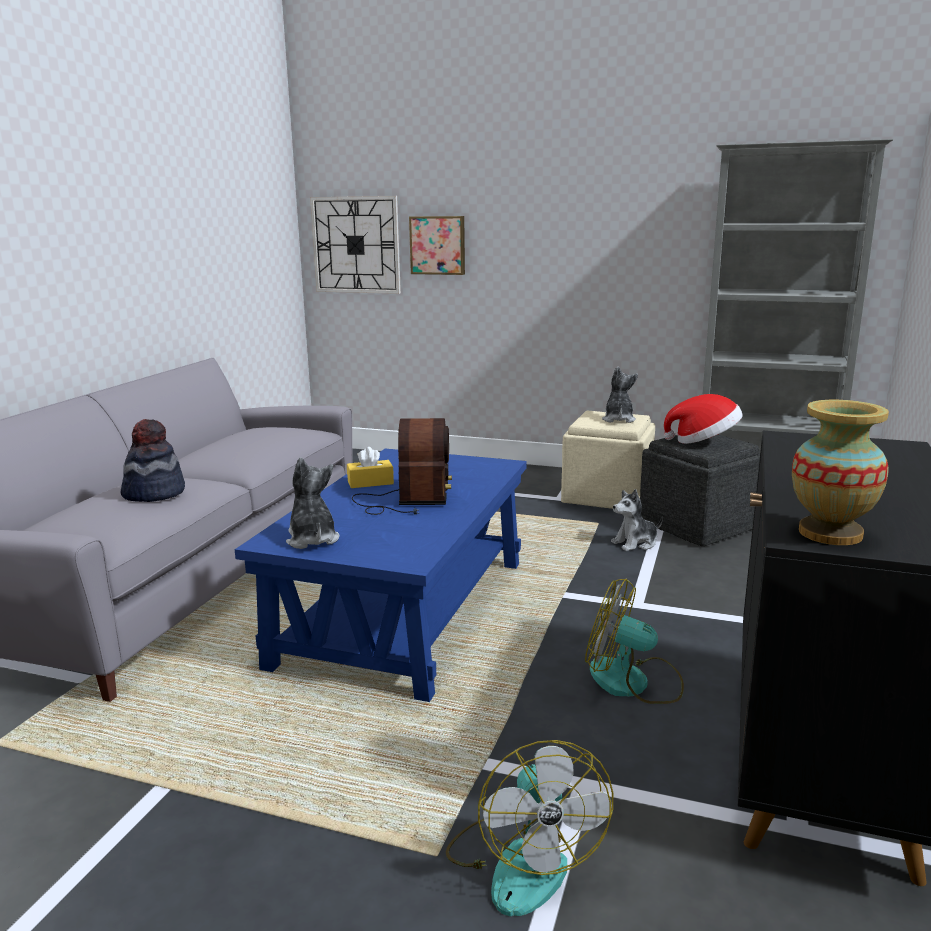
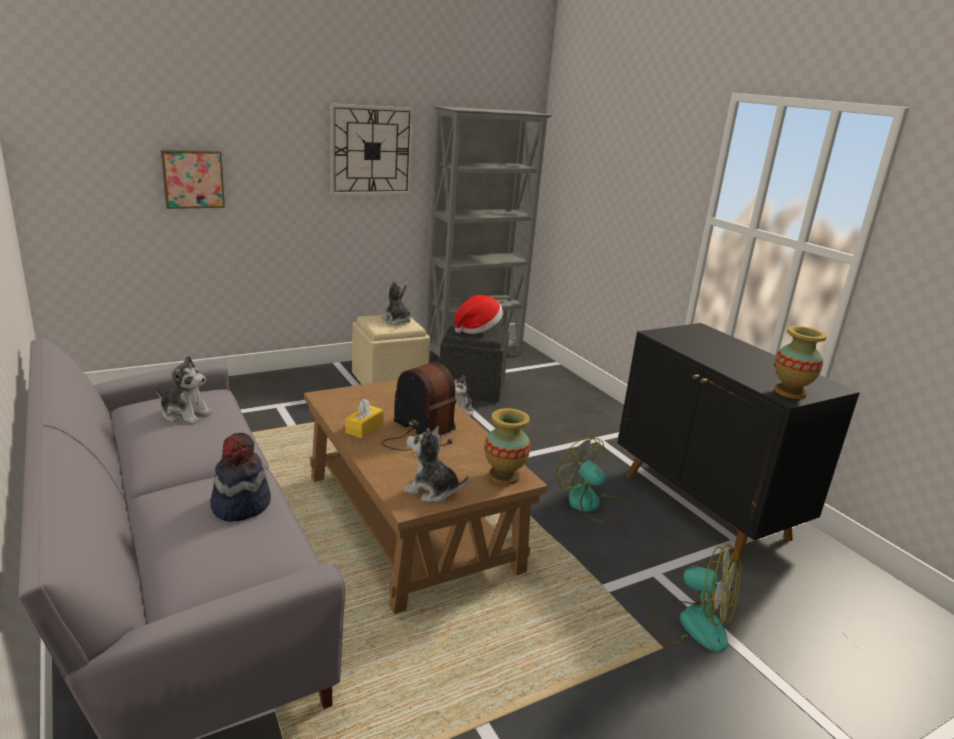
camera: 50 degrees left, 5 degrees up
blue coffee table [235,449,527,702] -> brown coffee table [304,379,548,614]
wall clock [310,196,401,294] -> wall clock moved to [330,103,414,195]
fan [585,579,684,704] -> fan turned 75 degrees clockwise [556,437,625,523]
none -> plush toy [156,356,213,424]
none -> vase [485,408,530,485]

